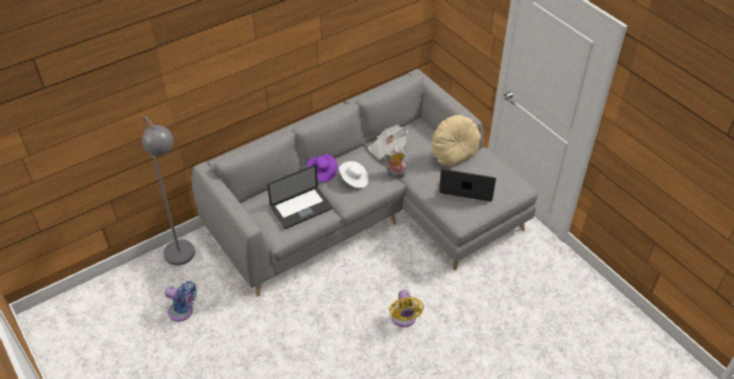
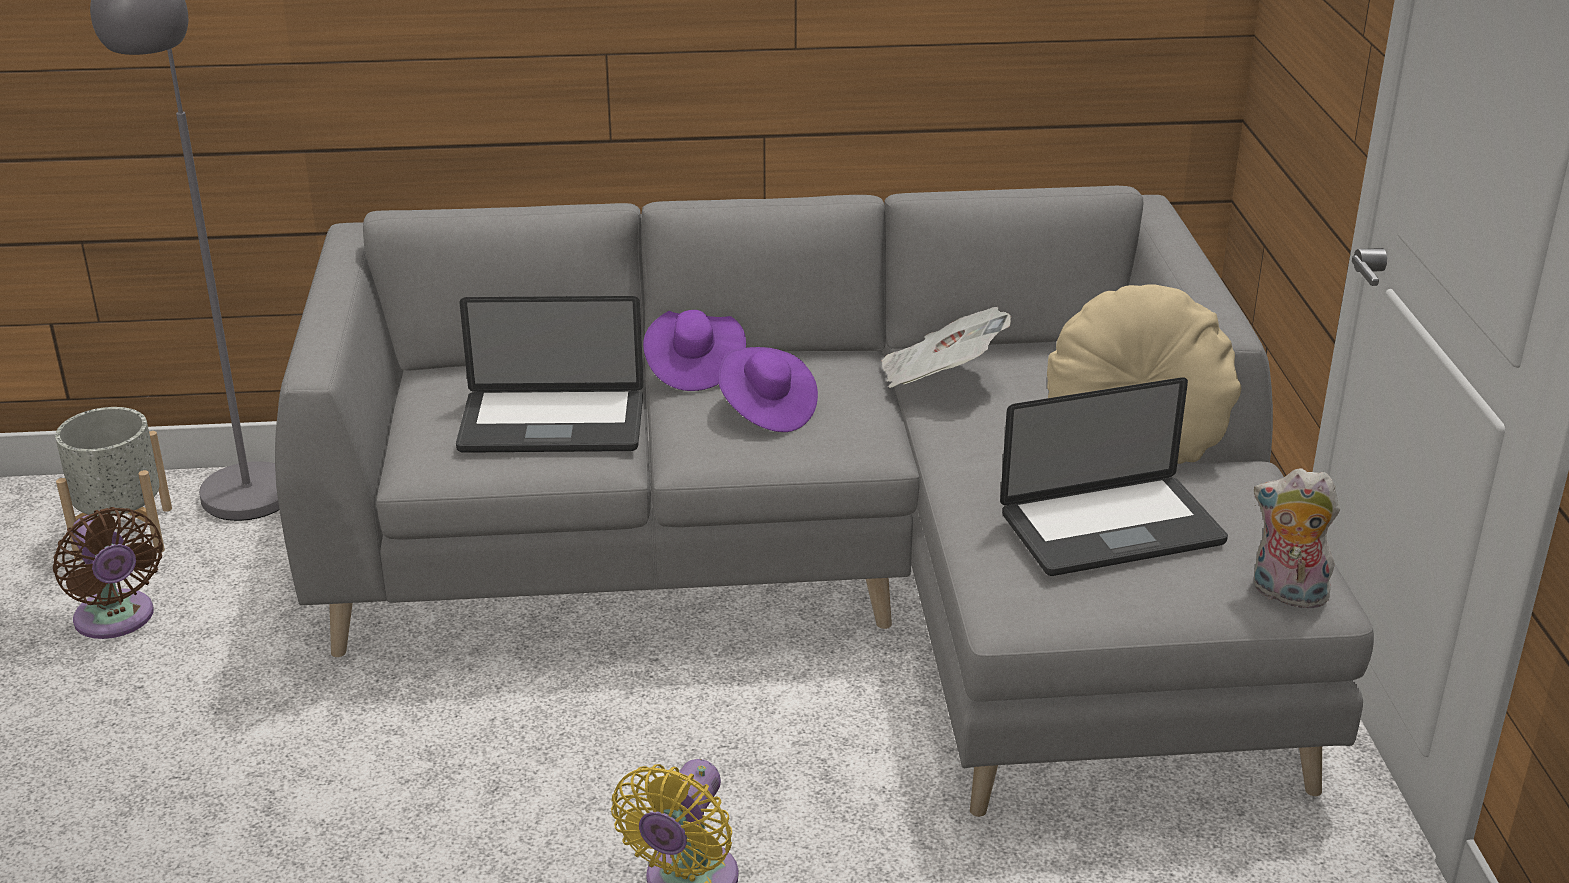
camera: 30 degrees right, 15 degrees down
blue fan [165,281,197,322] -> brown fan [53,507,163,639]
white hat [339,161,368,188] -> purple hat [718,347,818,432]
plush toy [384,147,406,178] -> plush toy moved to [1254,468,1340,608]
laptop [439,169,496,201] -> laptop turned 120 degrees clockwise [1000,377,1228,576]
none -> grey planter [55,407,172,561]

